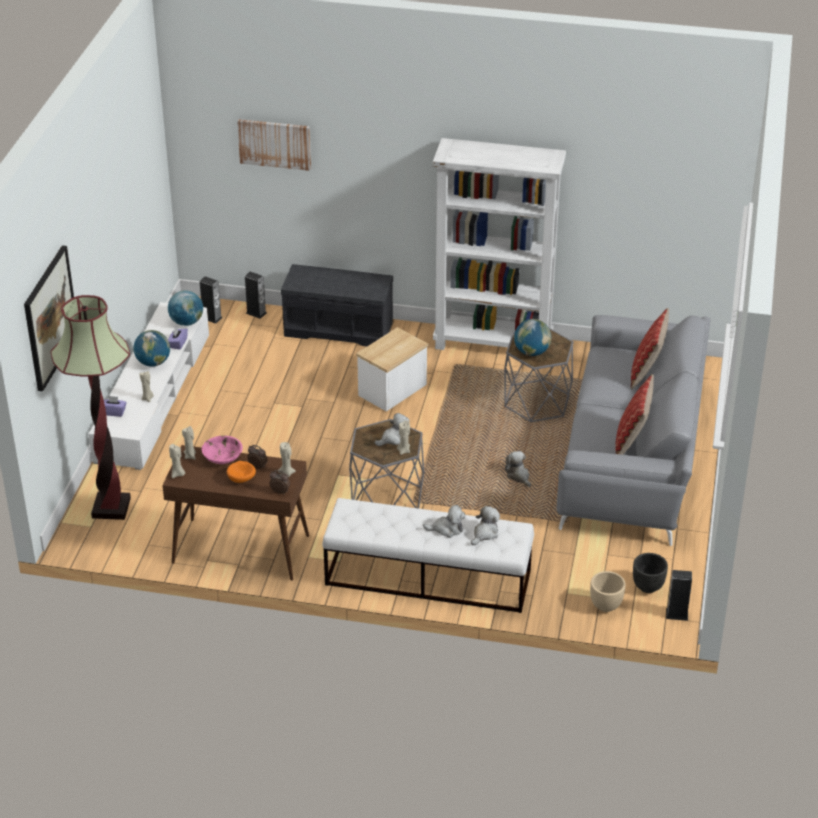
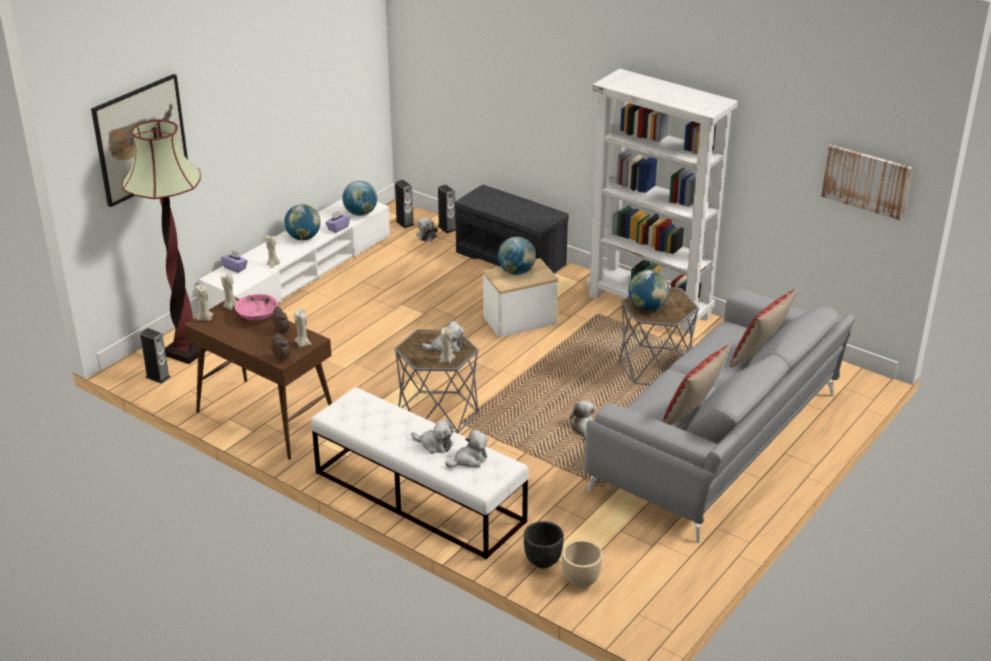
camera: 25 degrees right, 5 degrees down
orange bowl [227,461,256,483] -> none
picture [237,119,311,171] -> picture moved to [821,144,912,221]
black planter [633,553,668,593] -> black planter moved to [524,521,564,568]
speaker [666,570,692,621] -> speaker moved to [140,328,171,383]
none -> plush toy [416,218,438,241]
none -> globe [498,237,536,275]

